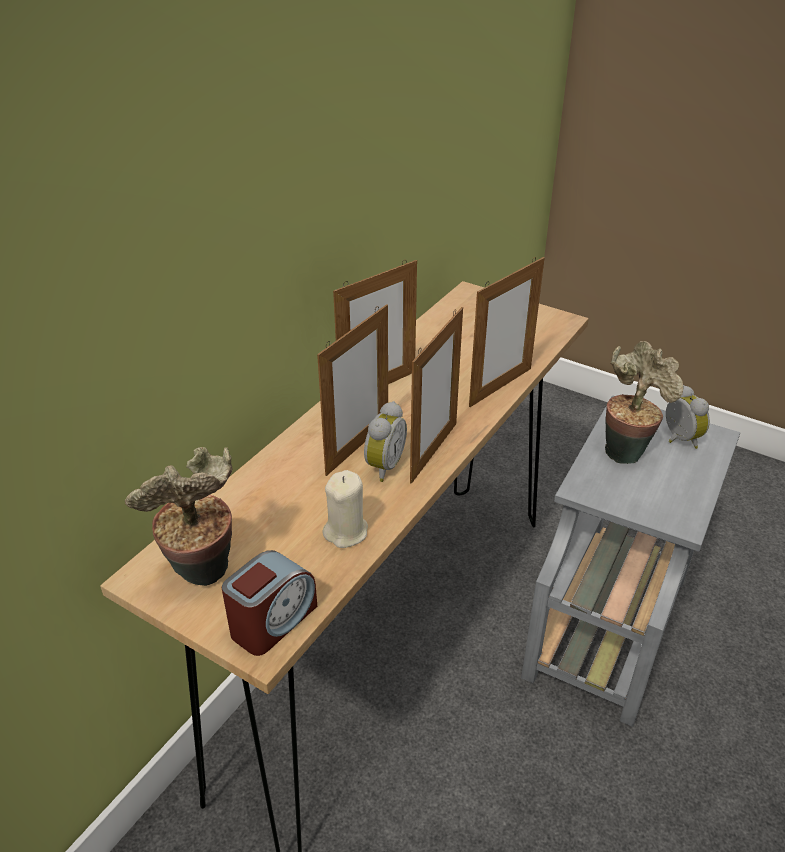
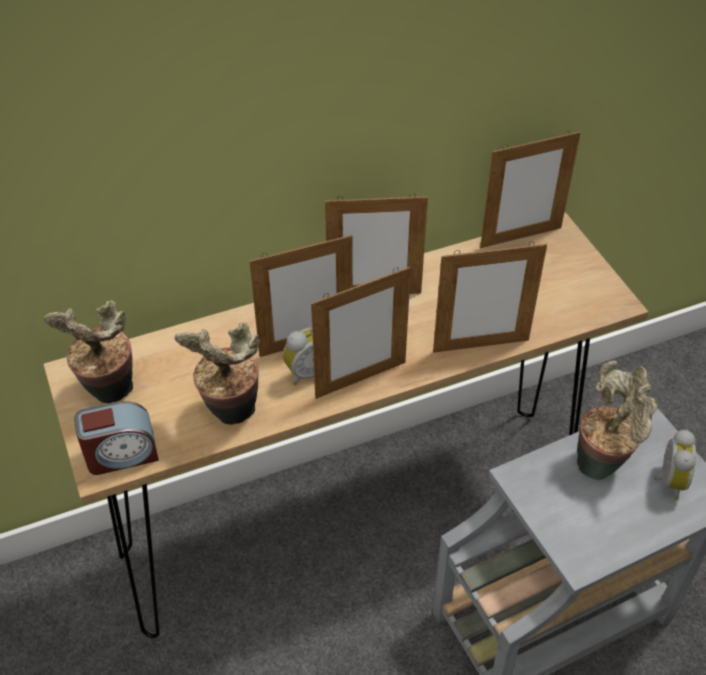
camera: 35 degrees right, 10 degrees up
beige candle [322,470,368,548] -> potted plant [175,322,260,425]
none -> picture frame [480,130,581,248]

